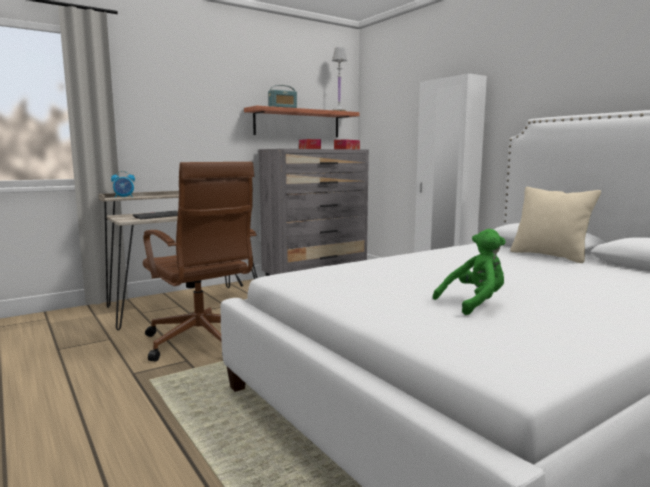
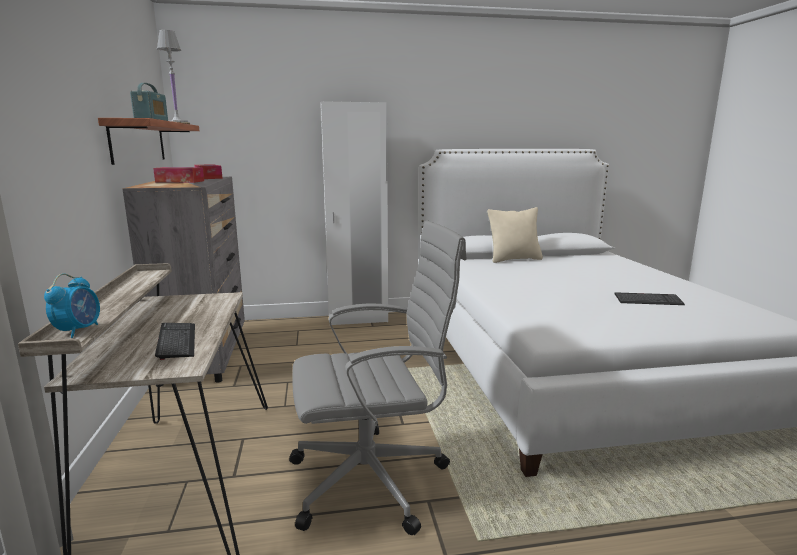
camera: 65 degrees left, 5 degrees up
brown office chair [143,162,256,362] -> grey office chair [289,220,467,535]
green plush toy [433,229,506,315] -> keyboard [614,292,685,305]

